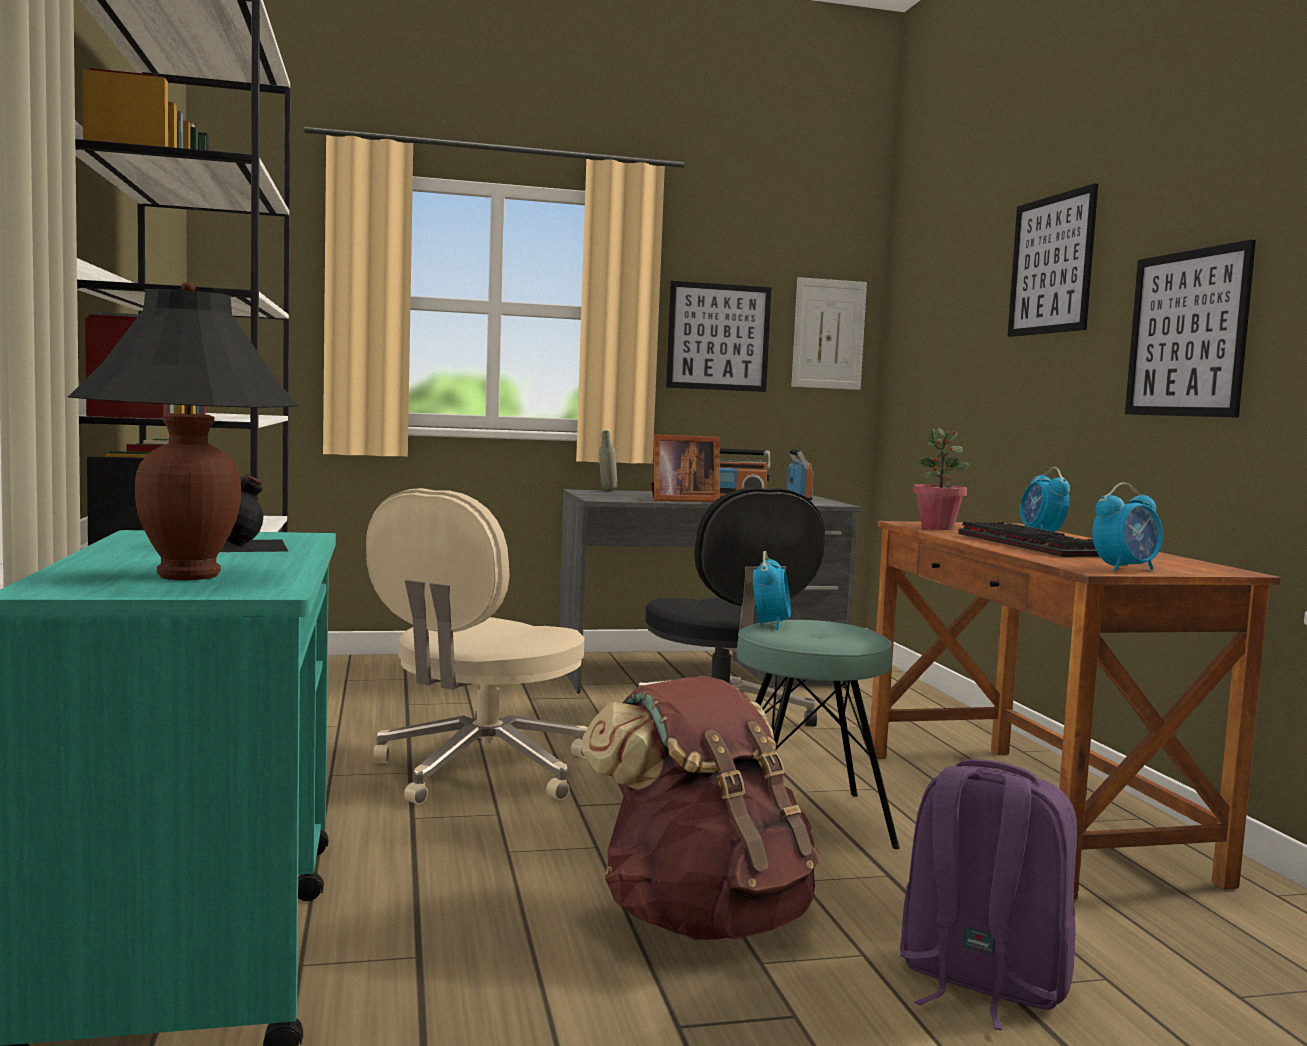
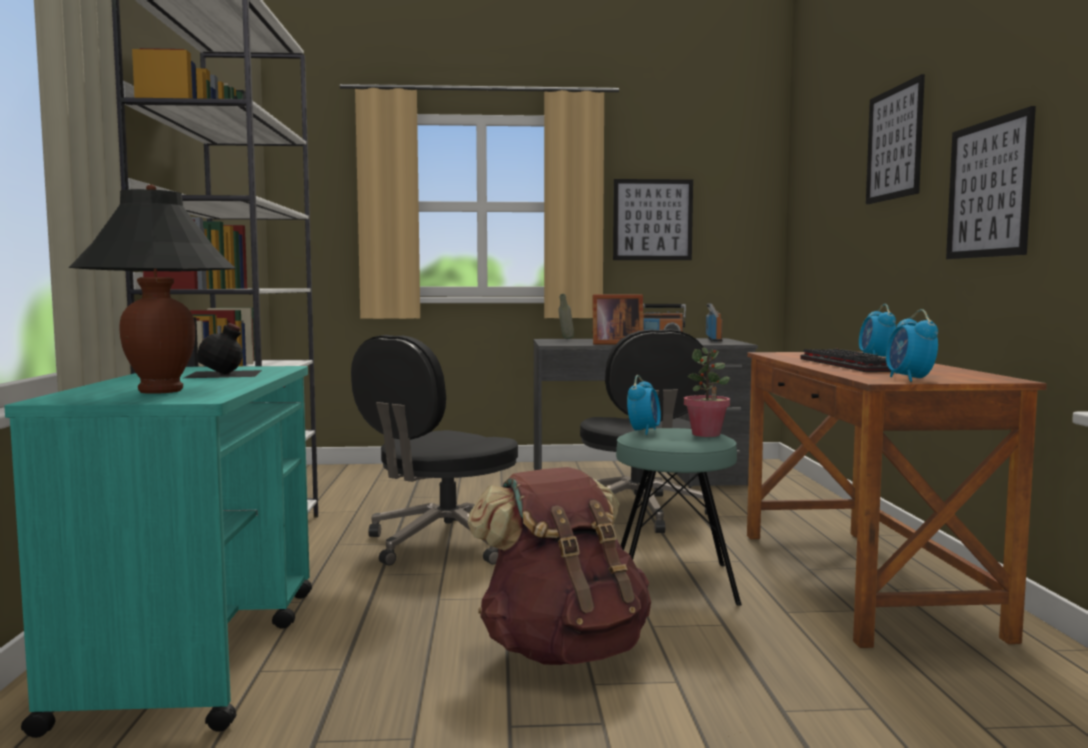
camera: 10 degrees right, 0 degrees up
beige office chair [366,488,588,805] -> black office chair [351,335,518,566]
picture [791,277,867,390] -> none
purple backpack [900,759,1077,1030] -> none
potted plant [913,428,969,530] -> potted plant moved to [684,348,730,437]
alarm clock [1092,482,1163,572] -> alarm clock turned 105 degrees clockwise [886,309,938,382]

